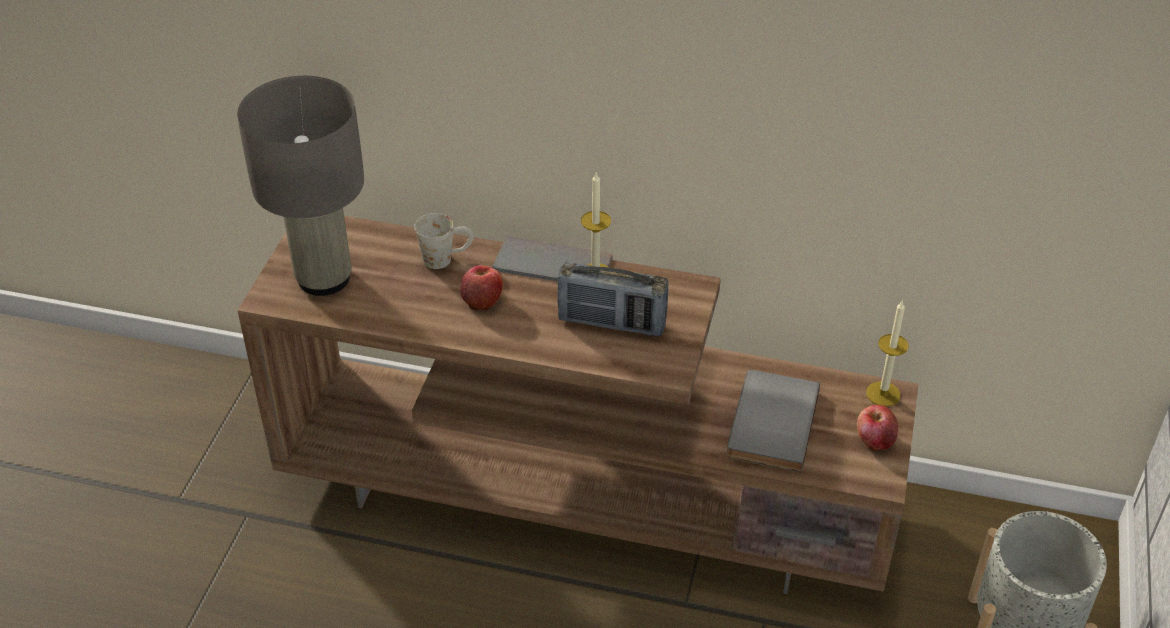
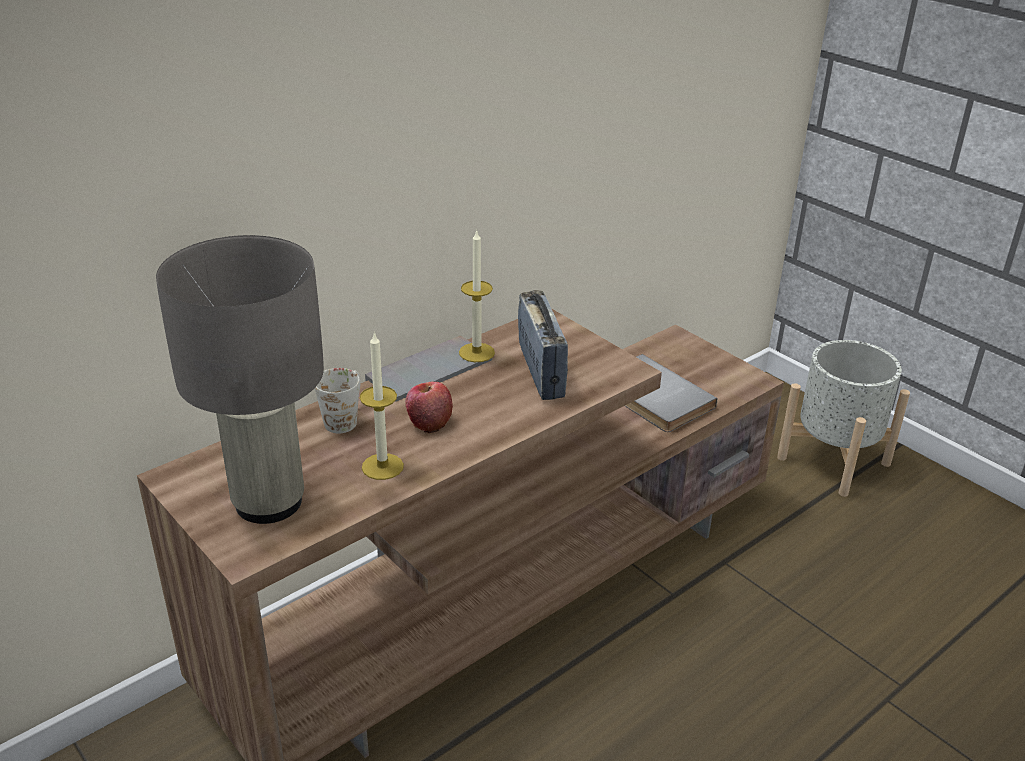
camera: 55 degrees left, 10 degrees down
radio [557,262,668,336] -> radio turned 60 degrees counterclockwise [518,290,568,400]
apple [857,405,899,451] -> none
candle [866,300,908,407] -> candle moved to [360,331,404,480]

